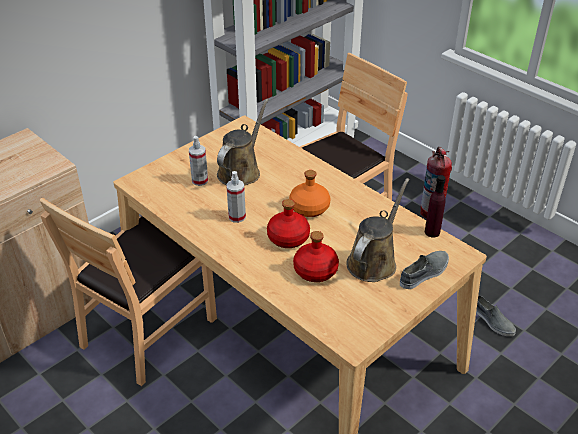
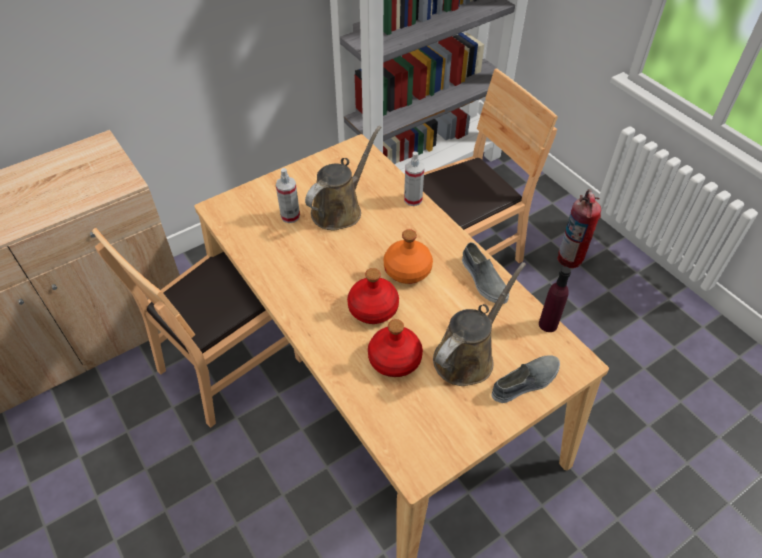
camera: 10 degrees right, 10 degrees up
spray bottle [226,171,246,223] -> spray bottle moved to [404,152,424,206]
grey shoe [476,295,516,336] -> grey shoe moved to [462,242,509,304]

